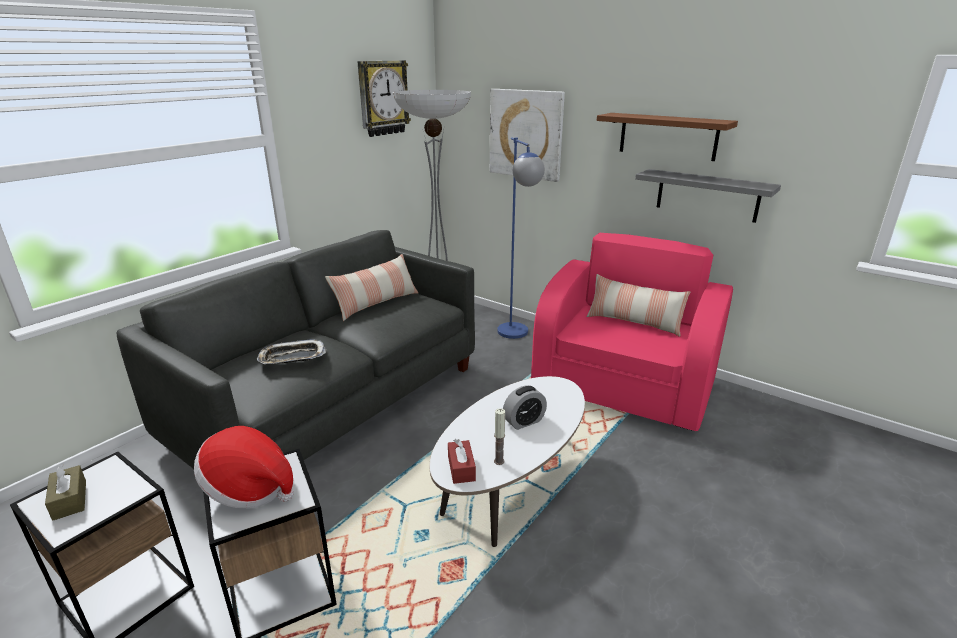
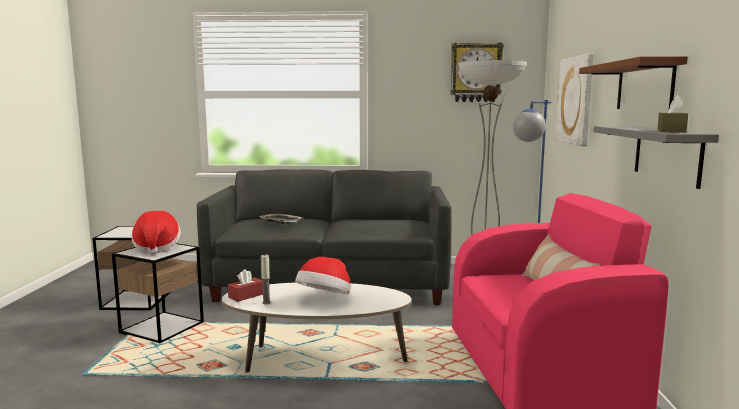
camera: 55 degrees right, 15 degrees down
brown tissue box [45,464,86,521] -> brown tissue box moved to [657,95,688,133]
pillow [325,254,418,321] -> none
alarm clock [503,385,547,430] -> hat [295,257,351,294]

